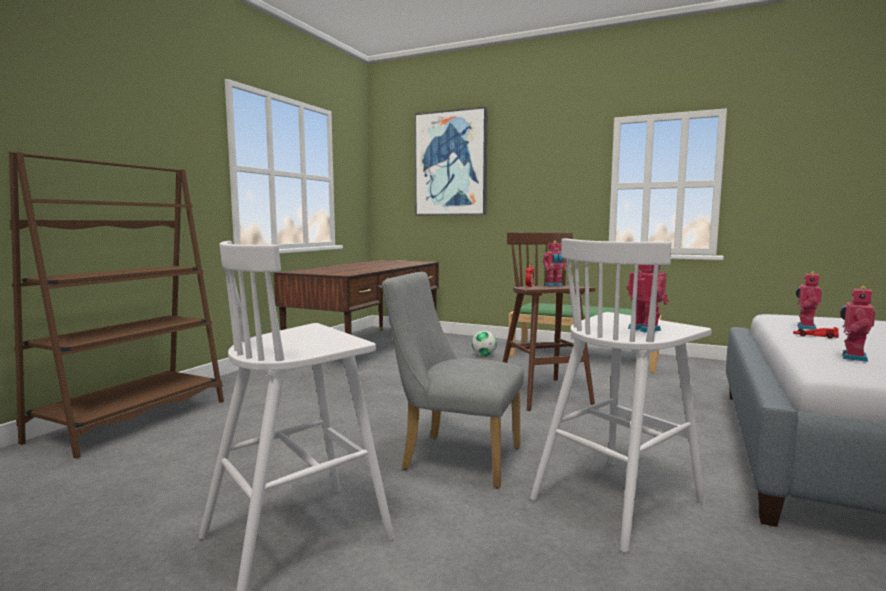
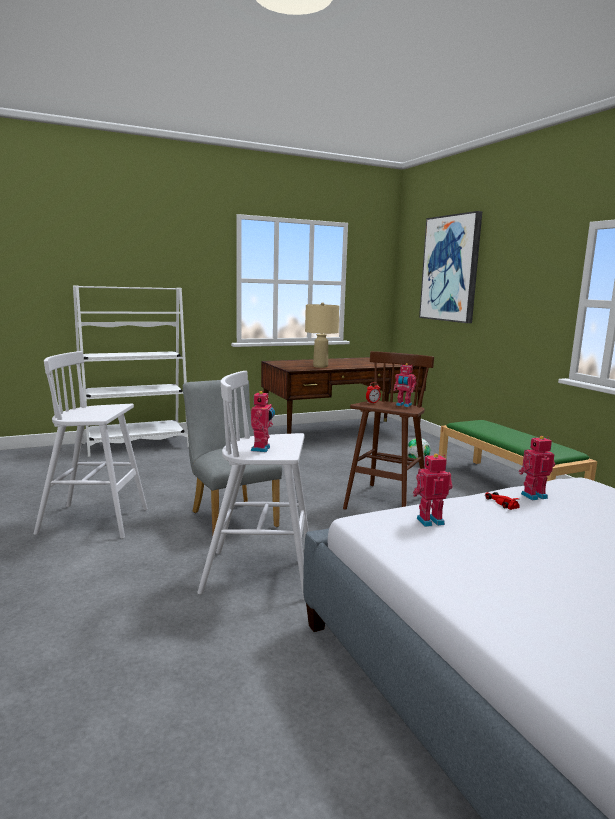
camera: 40 degrees right, 5 degrees up
brown bookcase [9,151,224,458] -> white bookcase [73,285,189,457]
none -> beige table lamp [305,302,339,368]

